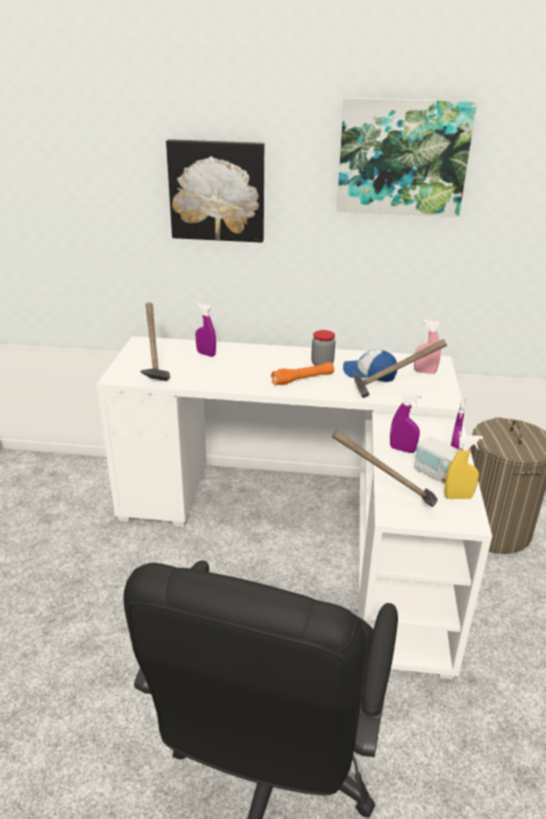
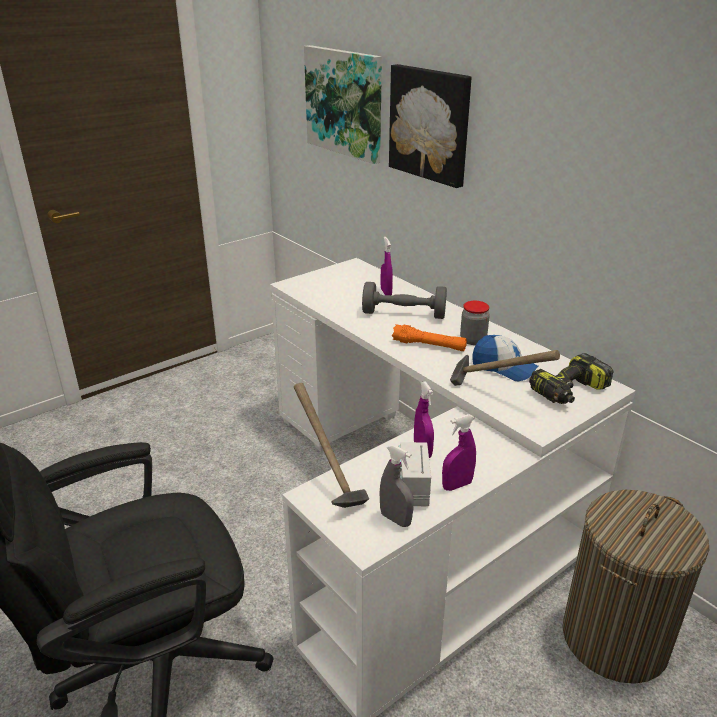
camera: 45 degrees right, 0 degrees up
hammer [141,302,170,381] -> none
picture [337,97,477,217] -> picture moved to [304,45,382,164]
cap [343,349,397,382] -> cap turned 150 degrees clockwise [472,335,539,381]
pink spray bottle [414,320,441,374] -> power drill [529,353,613,404]
yellow spray bottle [444,435,483,499] -> grey spray bottle [379,445,414,527]
none -> grey dumbbell [362,282,447,319]

